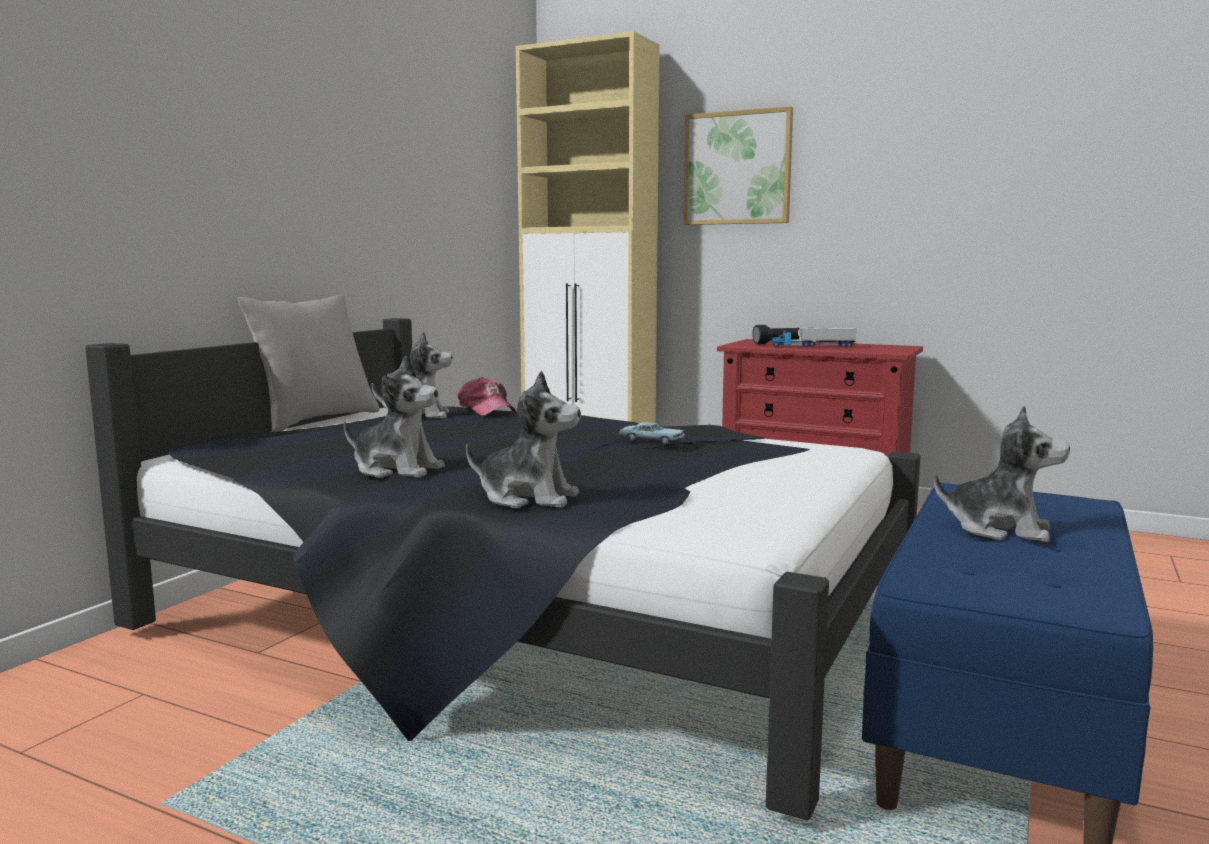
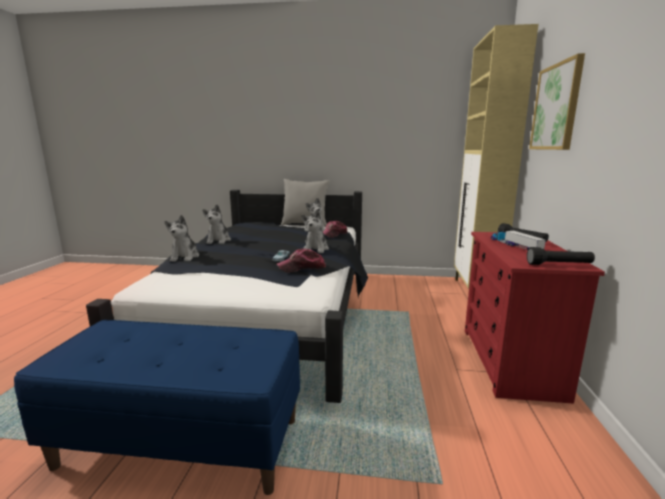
camera: 70 degrees right, 5 degrees up
plush toy [934,405,1070,542] -> plush toy moved to [302,210,329,253]
none -> cap [277,249,326,273]
none -> black flashlight [527,247,595,265]

